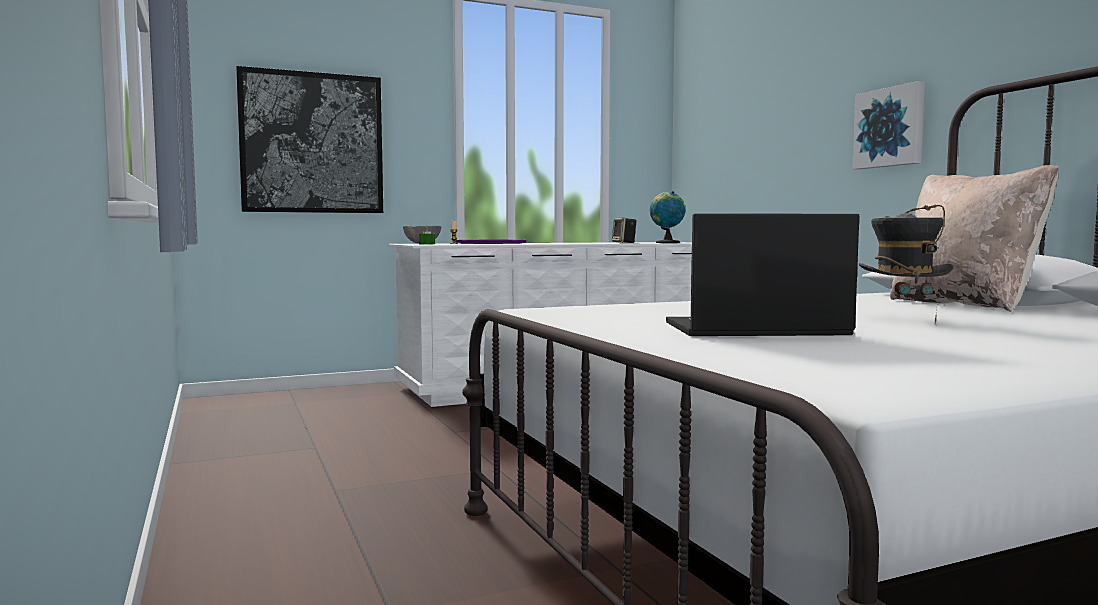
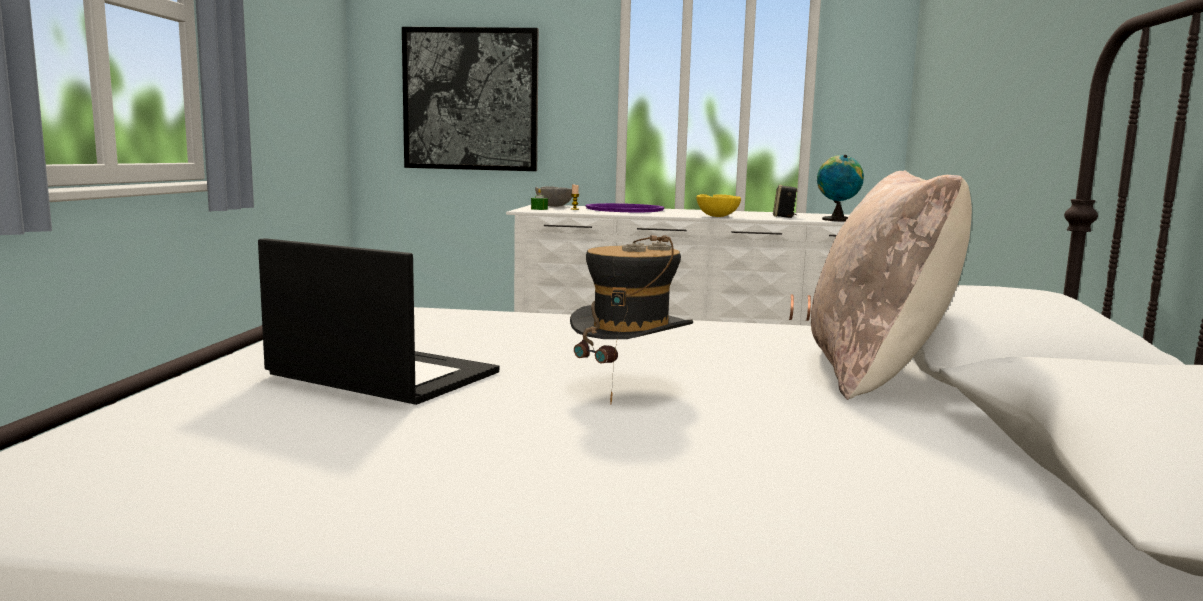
camera: 30 degrees right, 5 degrees up
picture [852,81,925,169] -> none
none -> yellow bowl [696,194,741,217]

